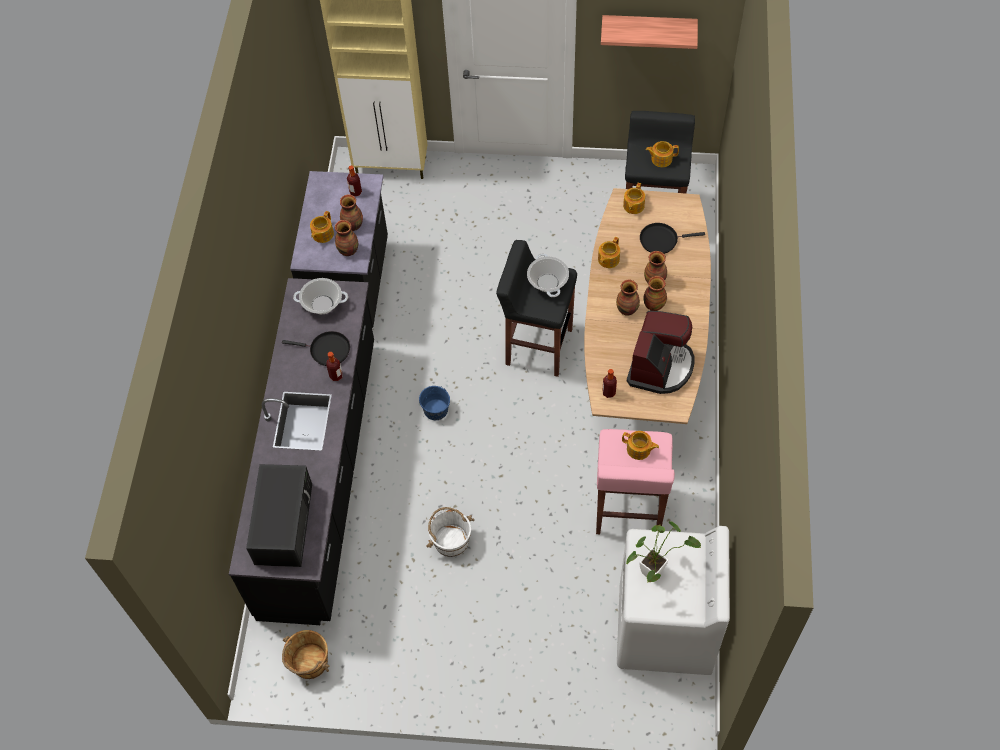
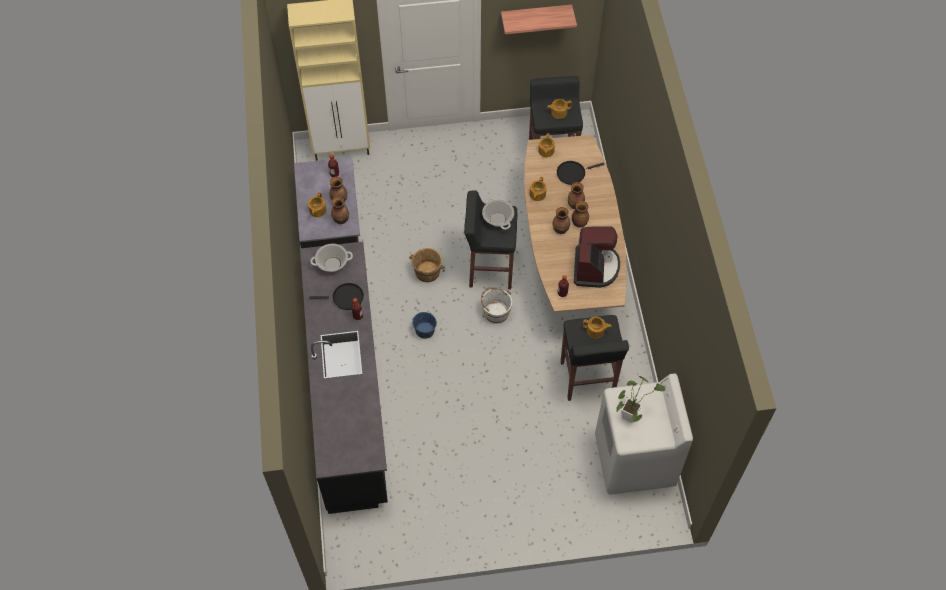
camera: 15 degrees left, 0 degrees up
black microwave [246,464,312,567] -> none
brown bucket [282,630,329,679] -> brown bucket moved to [409,248,445,282]
white bucket [426,507,475,557] -> white bucket moved to [481,287,512,324]
pink stool [596,429,675,534] -> black stool [561,315,629,401]

